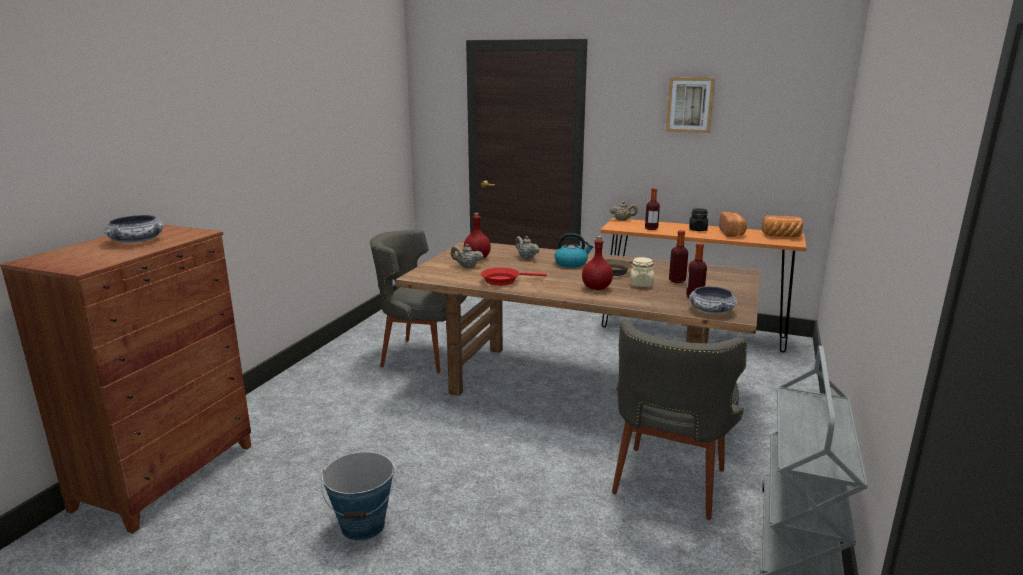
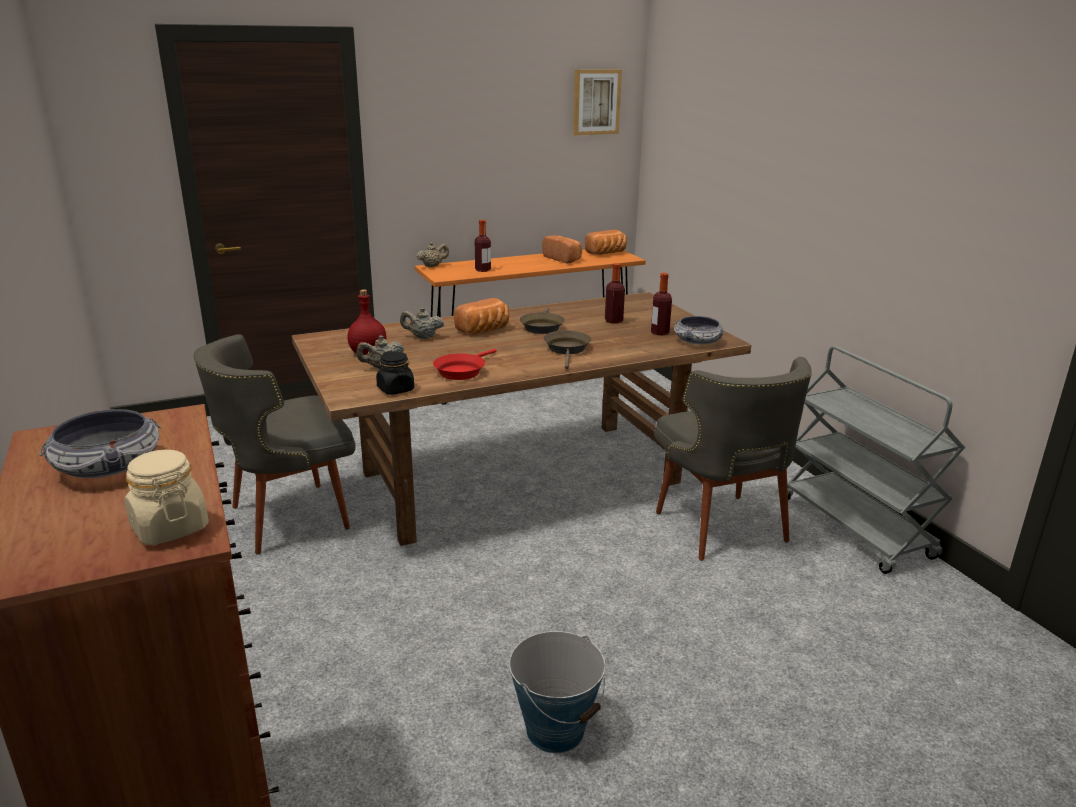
camera: 45 degrees left, 5 degrees up
kettle [555,233,593,268] -> bread [454,298,509,334]
red bottle [582,236,613,290] -> brown frying pan [543,331,591,369]
beige jar [630,257,654,287] -> beige jar moved to [125,450,209,545]
picture [666,77,715,133] -> picture moved to [573,69,622,135]
black jar [689,208,708,231] -> black jar moved to [376,351,414,395]

